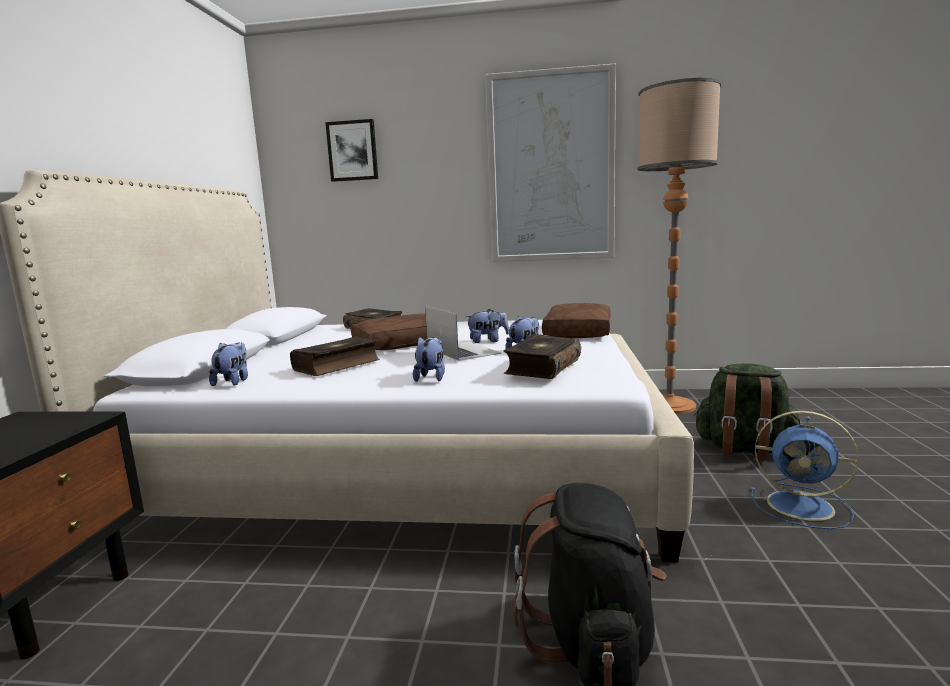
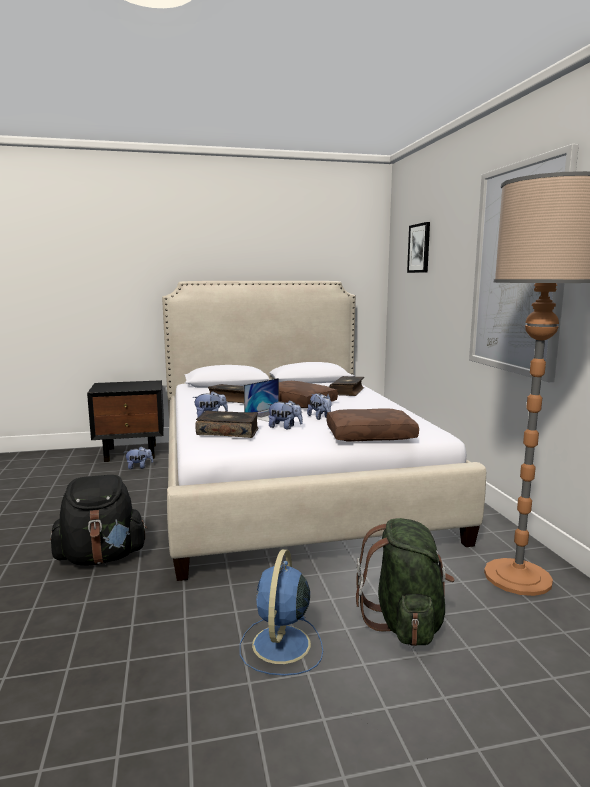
camera: 70 degrees right, 0 degrees up
plush toy [209,342,248,386] -> plush toy moved to [124,446,153,469]

